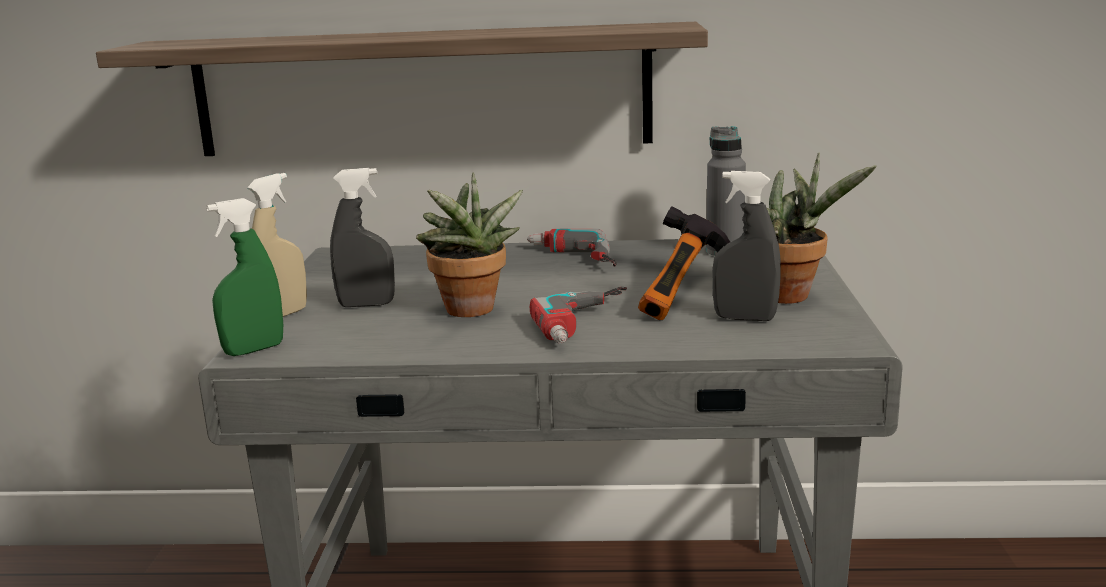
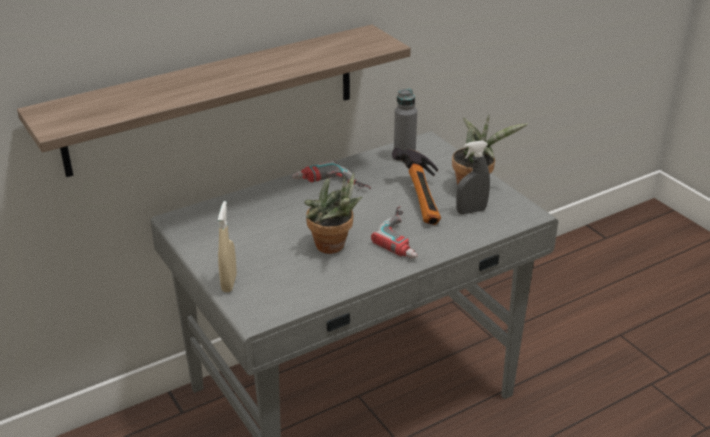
camera: 35 degrees left, 15 degrees up
green spray bottle [206,198,283,356] -> none
grey spray bottle [330,168,395,307] -> none

